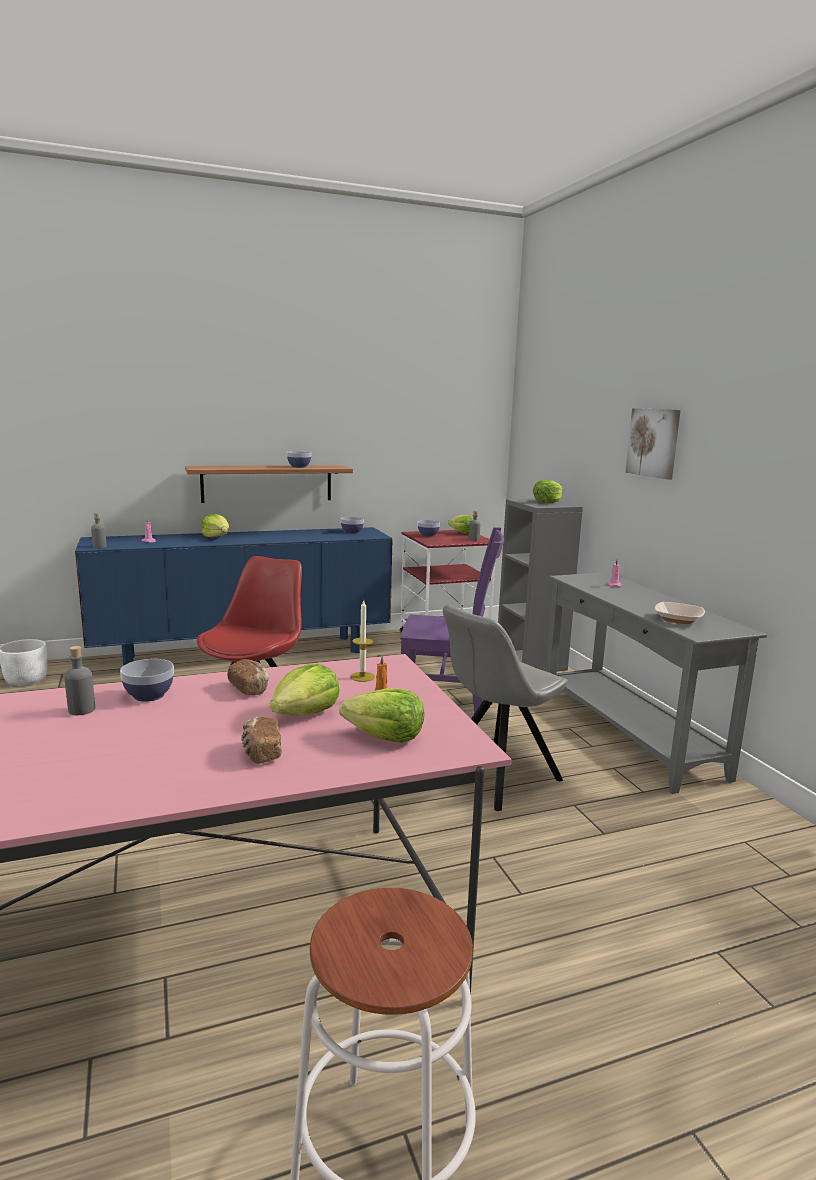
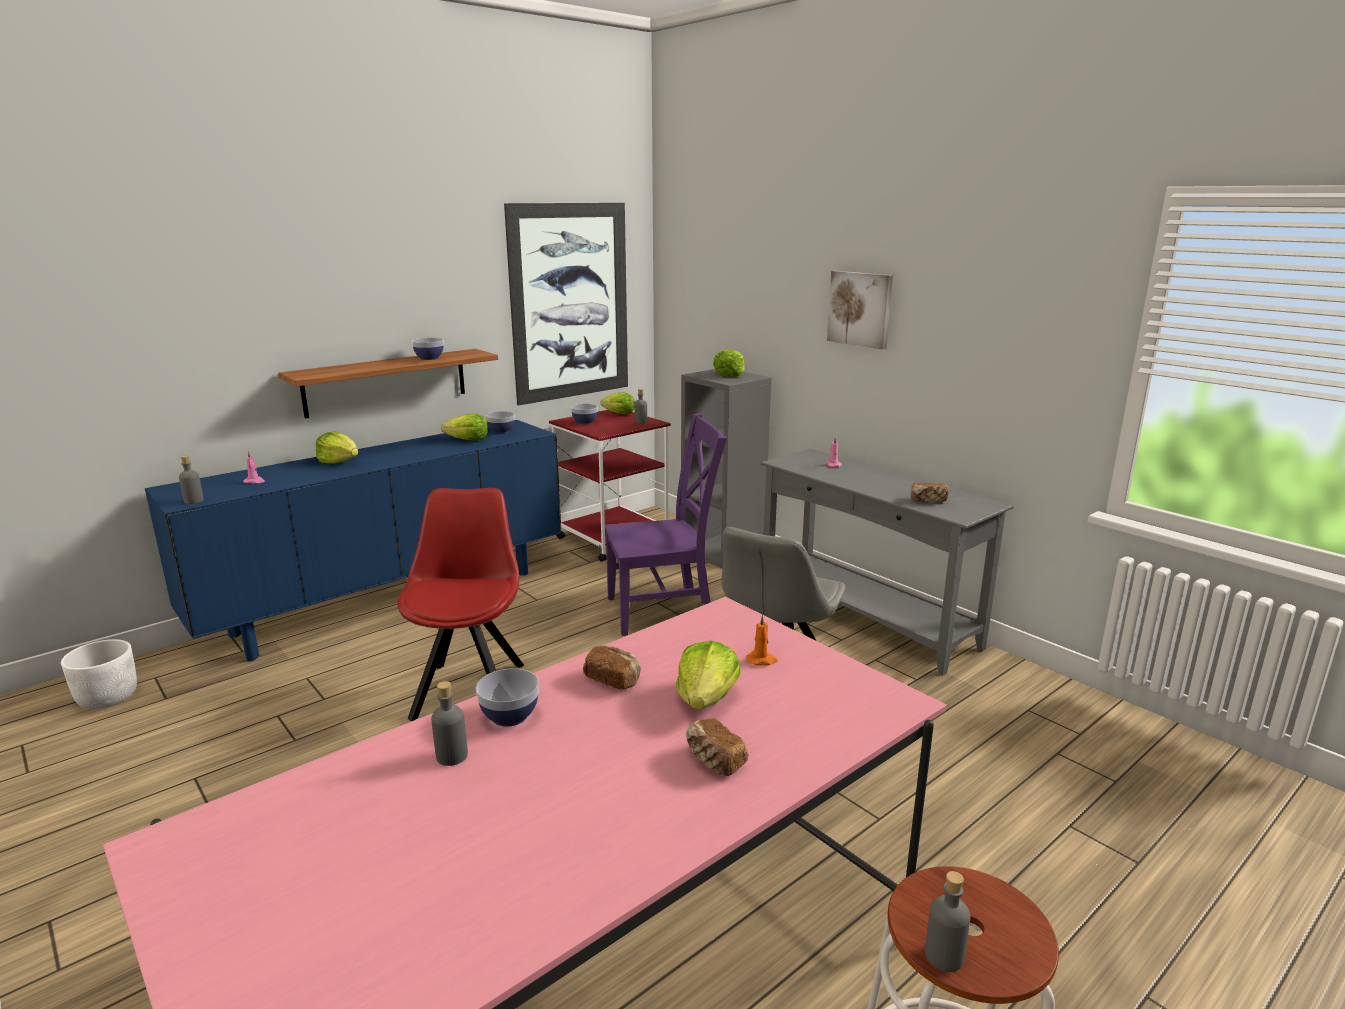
camera: 20 degrees left, 5 degrees up
lettuce [339,688,424,743] -> lettuce moved to [441,414,488,441]
candle [350,600,375,682] -> none
bowl [655,602,705,624] -> bread [911,483,949,503]
none -> picture [504,203,628,406]
none -> grey bottle [925,871,970,972]

